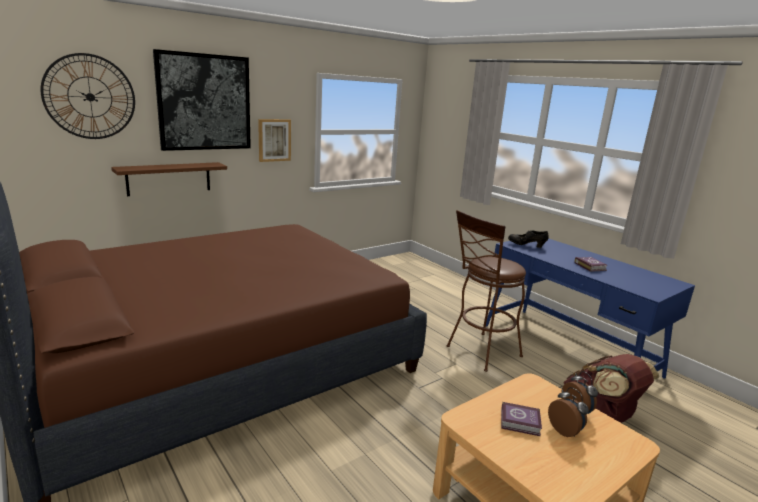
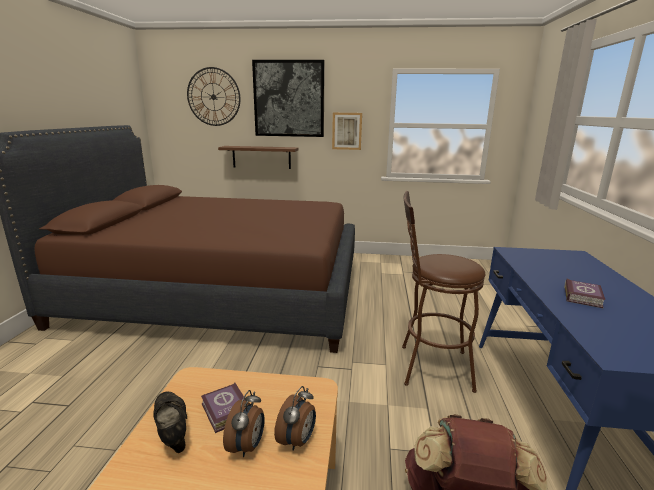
camera: 45 degrees right, 0 degrees up
black shoe [508,230,549,248] -> black shoe moved to [153,392,187,453]

